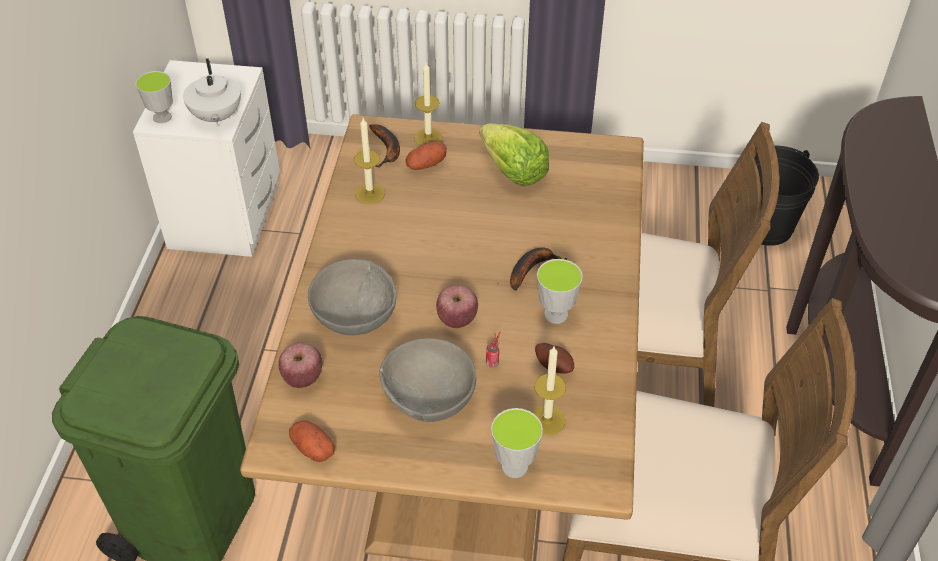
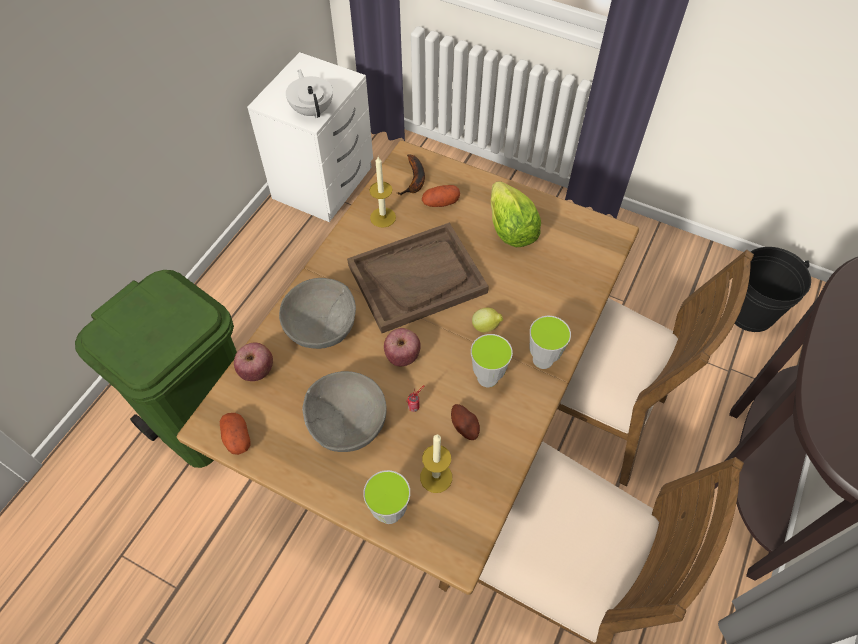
camera: 20 degrees right, 10 degrees up
cup [136,71,173,123] -> cup moved to [530,316,571,369]
white teapot [183,59,241,126] -> white teapot turned 150 degrees clockwise [286,69,333,118]
candle [414,63,443,146] -> none
banana [510,247,567,291] -> lemon [472,308,503,333]
none -> brown tray [347,223,489,333]

